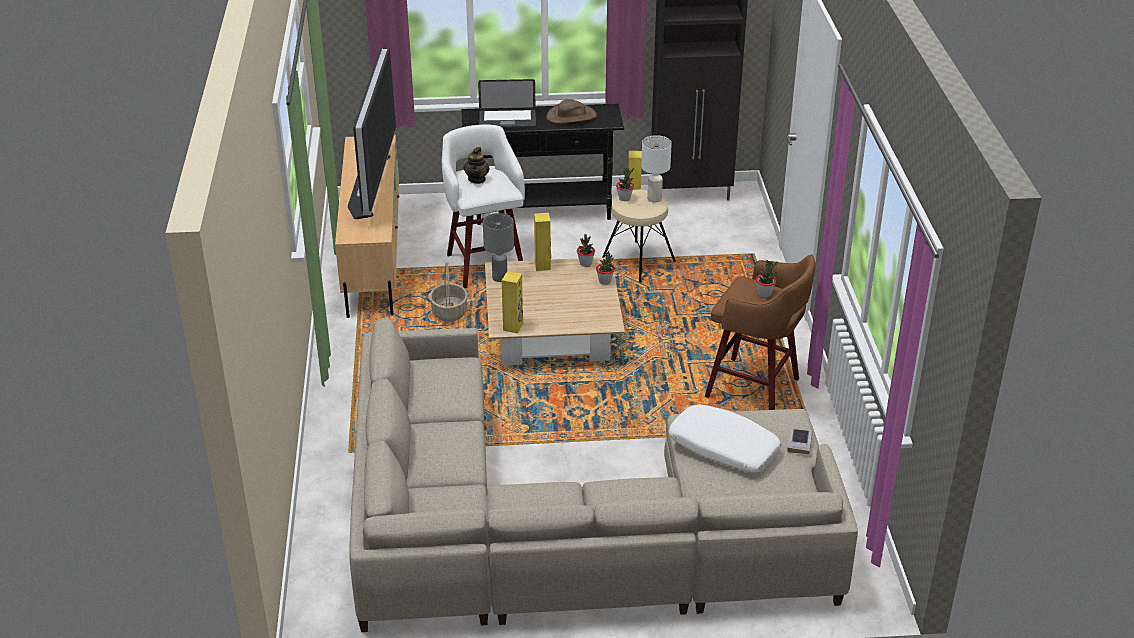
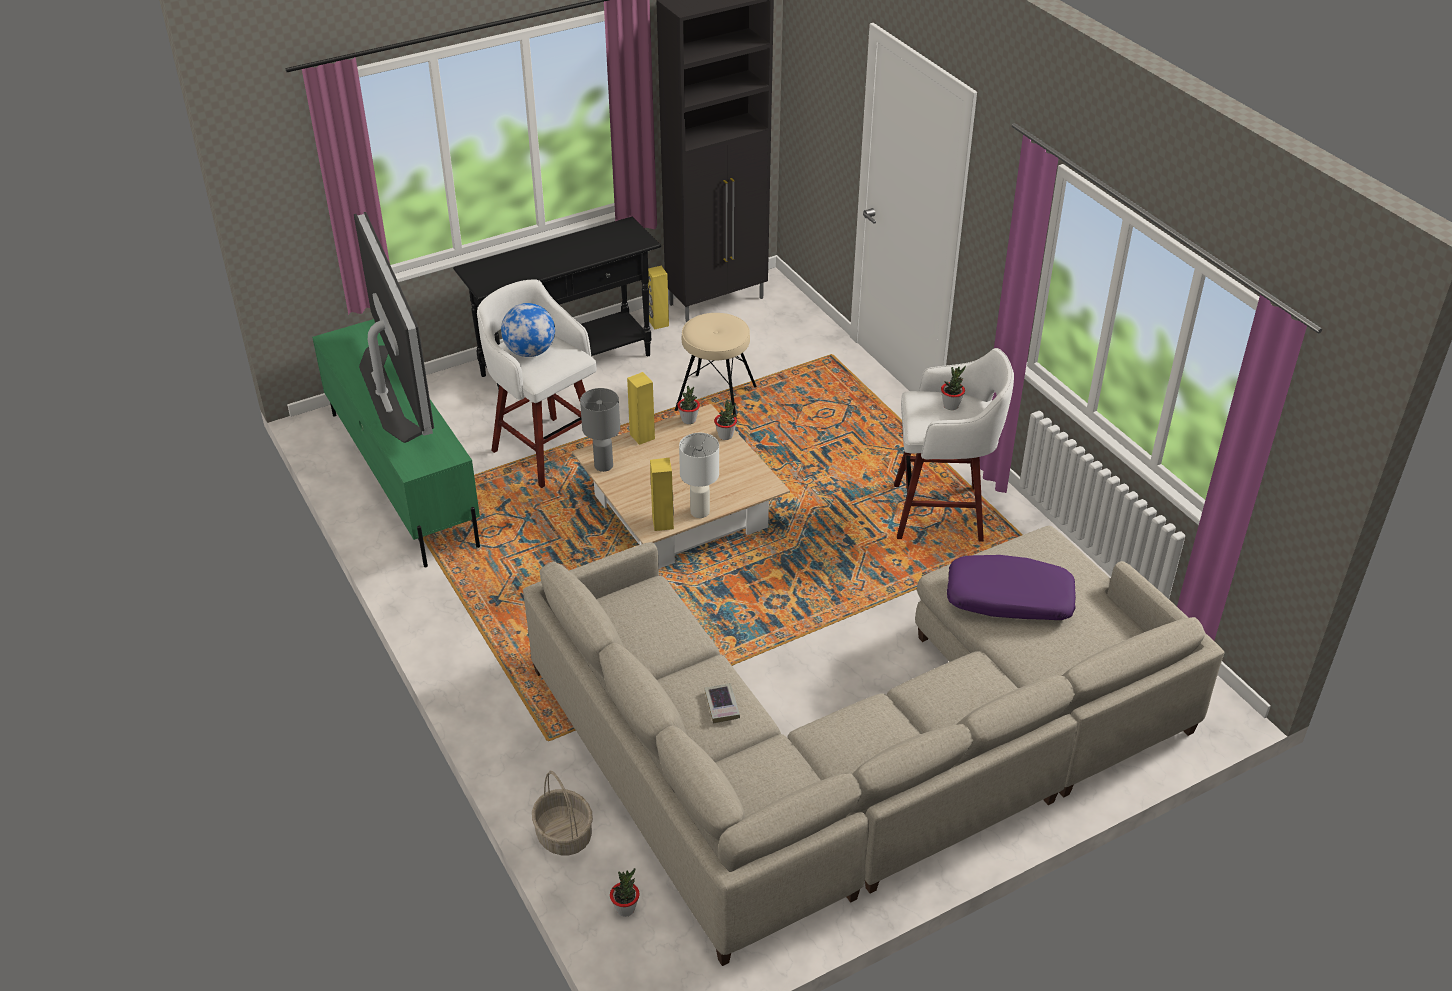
camera: 25 degrees left, 5 degrees up
beige tv stand [335,135,399,318] -> green tv stand [312,319,480,567]
basket [430,263,468,322] -> basket moved to [532,771,593,855]
teapot [463,147,490,184] -> globe [501,303,555,357]
laptop [478,79,536,129] -> none
brown hat [546,99,597,123] -> none
potted plant [616,168,634,201] -> potted plant moved to [610,868,639,917]
white table lamp [641,135,672,203] -> white table lamp moved to [679,433,719,518]
white pillow [668,405,781,473] -> purple pillow [947,555,1076,620]
brown stool [705,255,815,410] -> white stool [894,348,1014,542]
book [788,427,813,454] -> book moved to [704,683,740,723]

